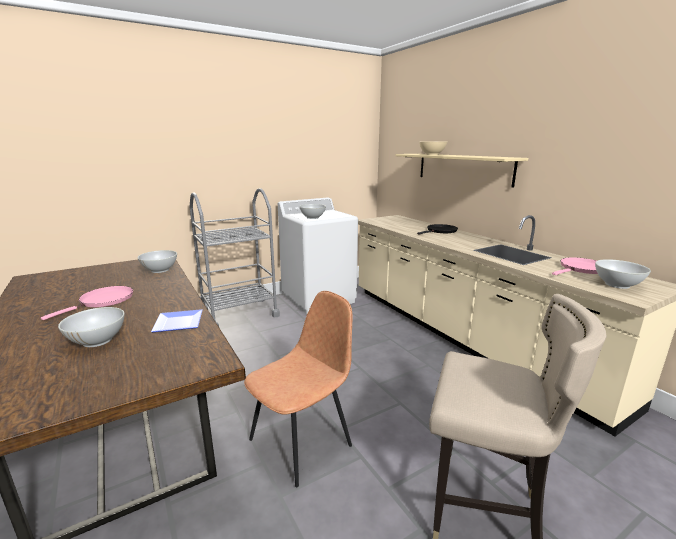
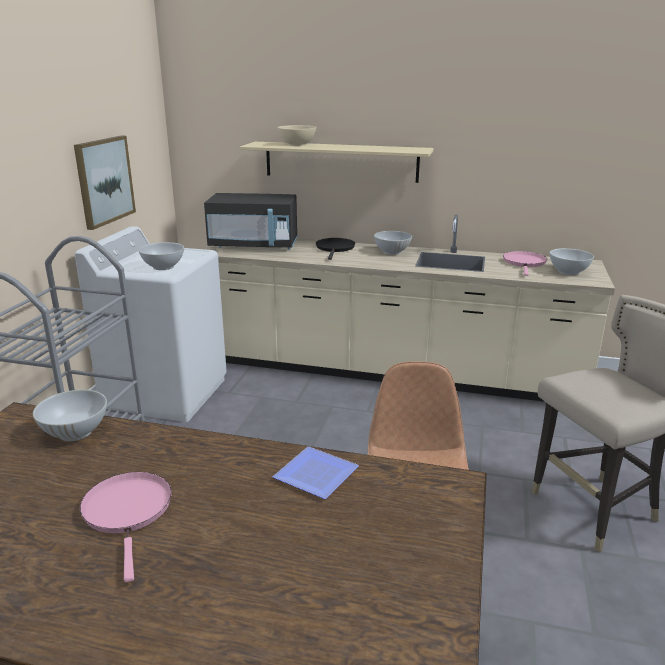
camera: 45 degrees left, 5 degrees up
white bowl [58,307,125,347] -> white bowl moved to [374,231,412,255]
none -> picture [74,136,136,230]
none -> black microwave [204,193,298,249]

